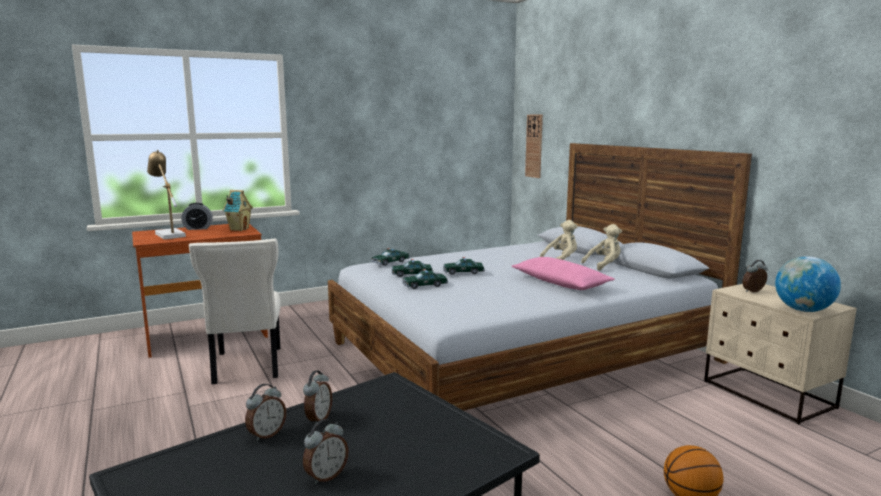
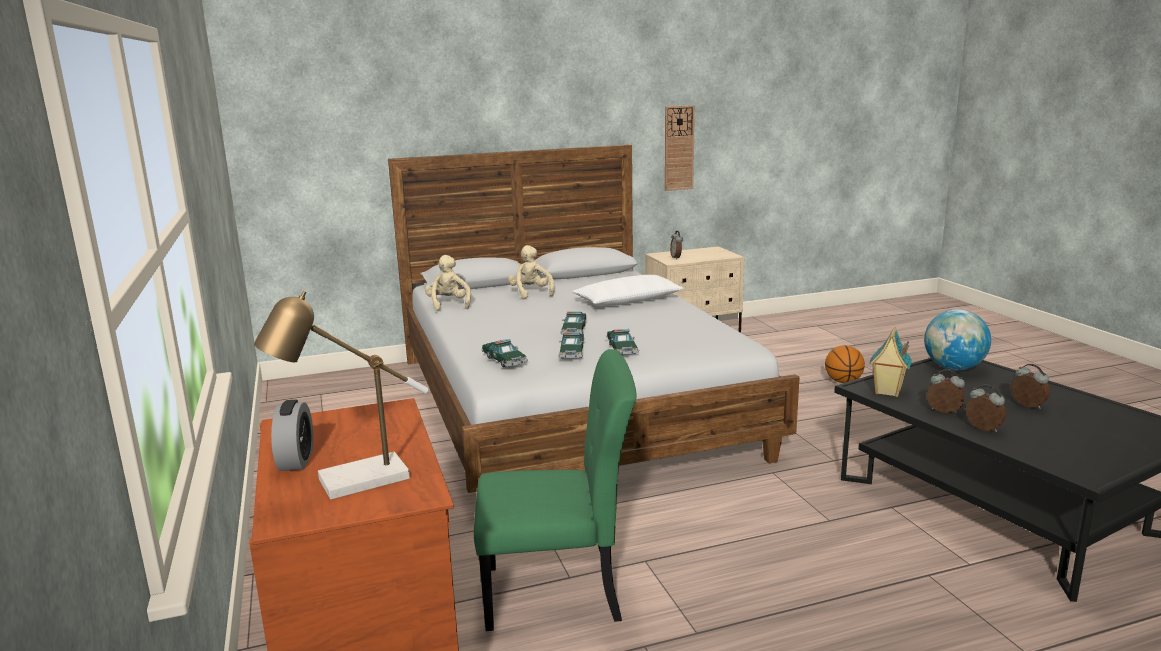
camera: 80 degrees left, 5 degrees up
beige chair [189,239,281,384] -> green chair [474,349,637,631]
toy house [223,190,253,231] -> toy house moved to [869,327,912,397]
pink pillow [512,257,615,290] -> white pillow [572,275,684,306]
wall clock [525,115,543,178] -> wall clock moved to [665,105,695,191]
beige plush toy [581,224,622,270] -> beige plush toy moved to [425,255,471,311]
globe [775,256,841,312] -> globe moved to [924,309,991,370]

